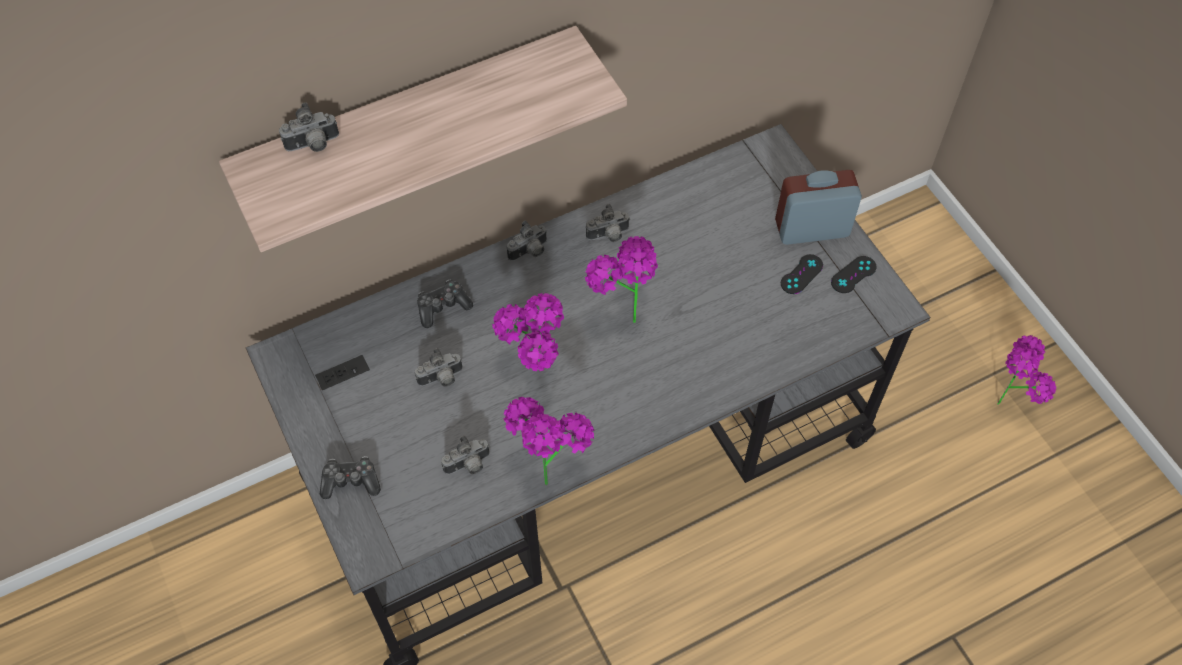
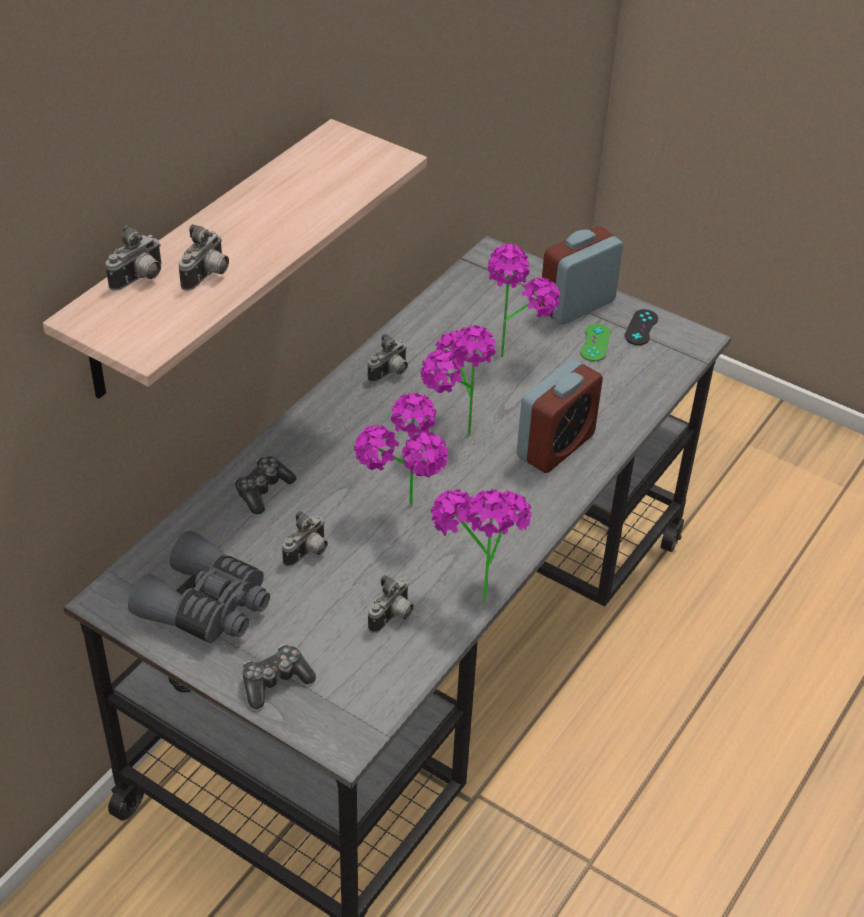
camera: 30 degrees left, 15 degrees down
camera [507,221,547,261] -> camera moved to [178,224,229,291]
black game controller [781,254,823,294] -> green game controller [580,324,611,361]
potted plant [997,335,1056,405] -> potted plant moved to [488,244,560,357]
none -> grey binoculars [128,531,270,643]
none -> alarm clock [517,359,603,473]

